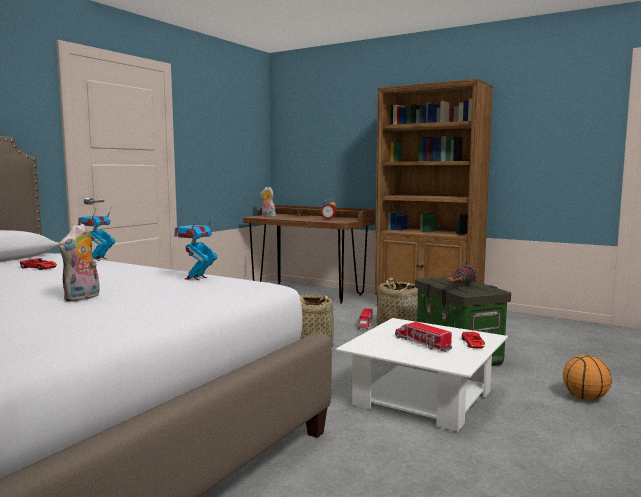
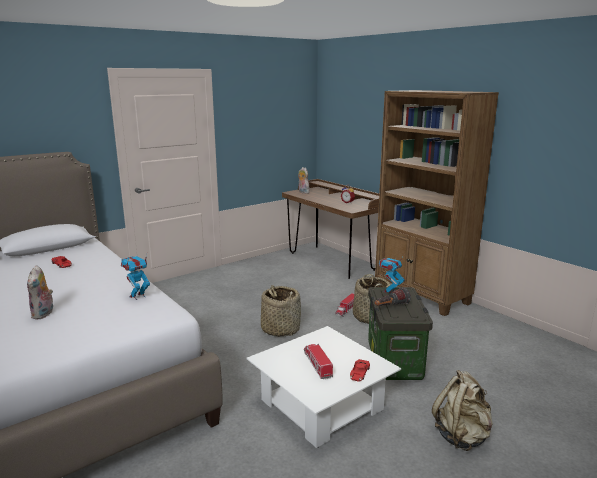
camera: 20 degrees right, 10 degrees up
plush toy [59,223,100,302] -> plush toy turned 45 degrees counterclockwise [27,265,53,320]
toy robot [78,207,115,261] -> toy robot moved to [379,255,405,293]
basketball [563,355,612,400] -> beige backpack [432,370,493,451]

